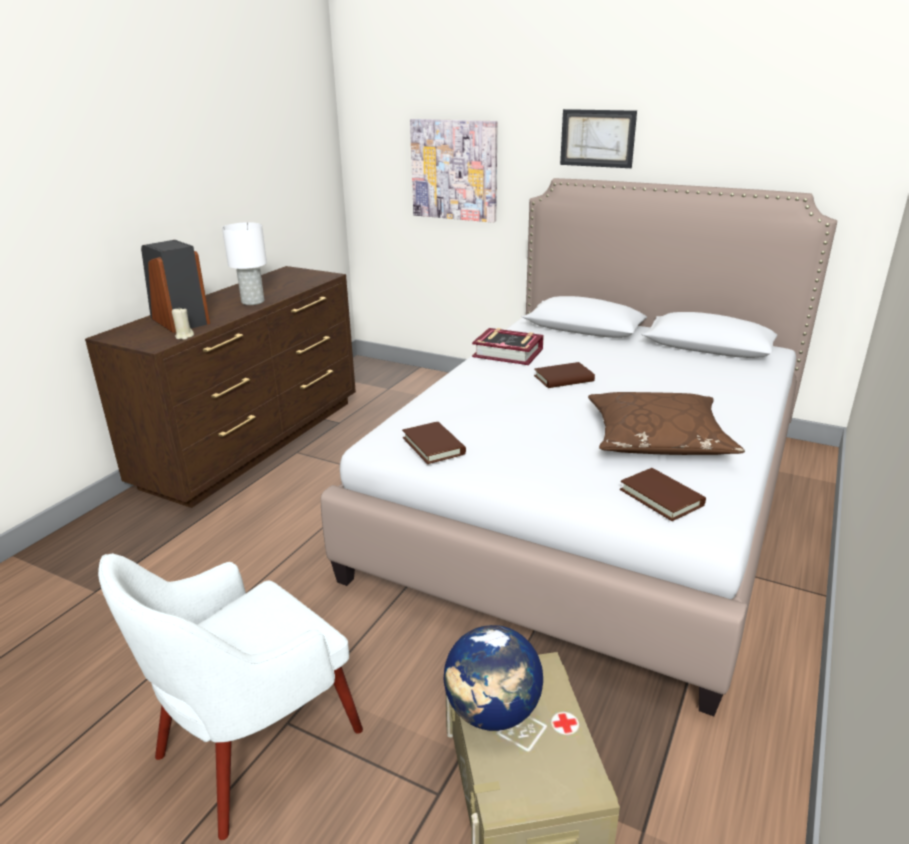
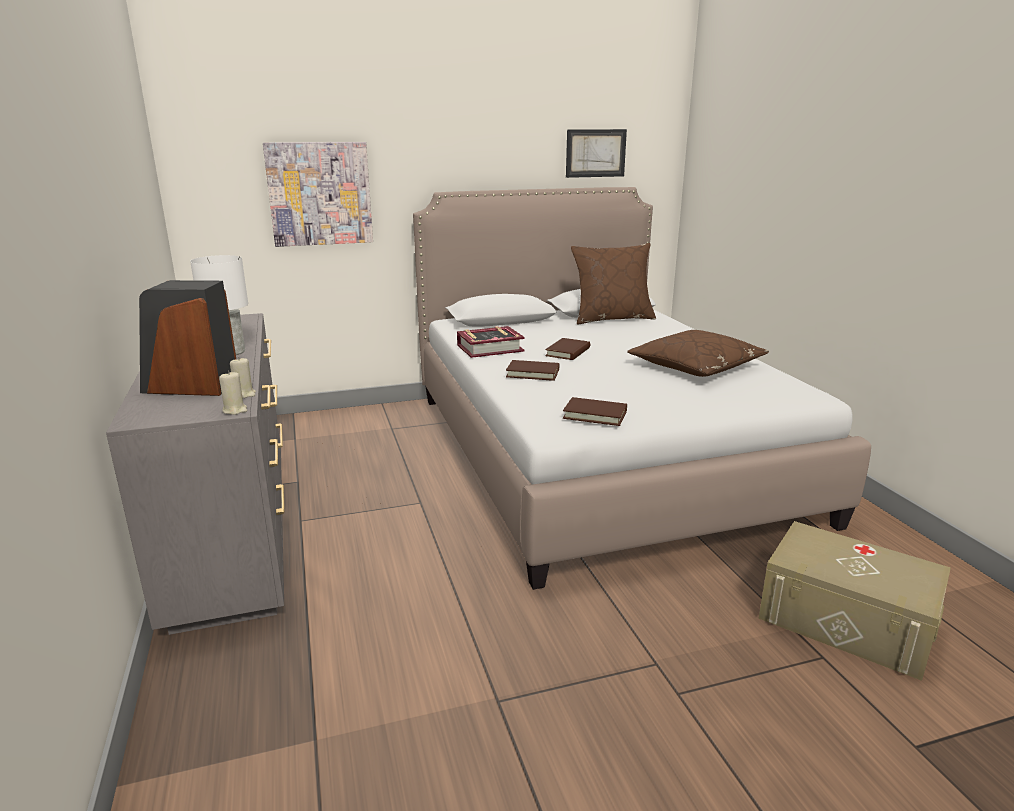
camera: 45 degrees left, 5 degrees down
brown dresser [85,266,356,508] -> grey dresser [106,313,285,635]
white armchair [98,553,363,840] -> none
globe [444,625,543,731] -> none
picture [560,109,637,168] -> picture moved to [566,129,627,178]
brown book [620,468,706,521] -> brown book moved to [506,360,559,381]
none -> beige candle [219,371,248,415]
none -> brown pillow [571,243,656,325]

